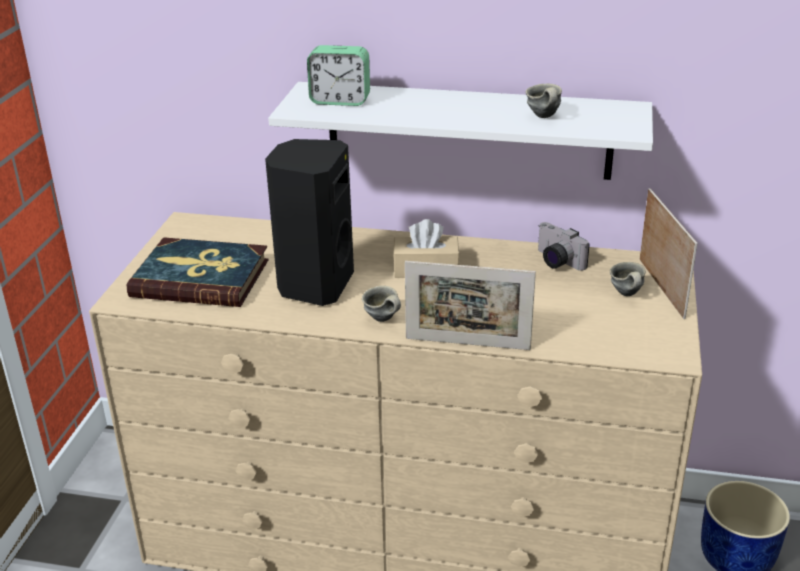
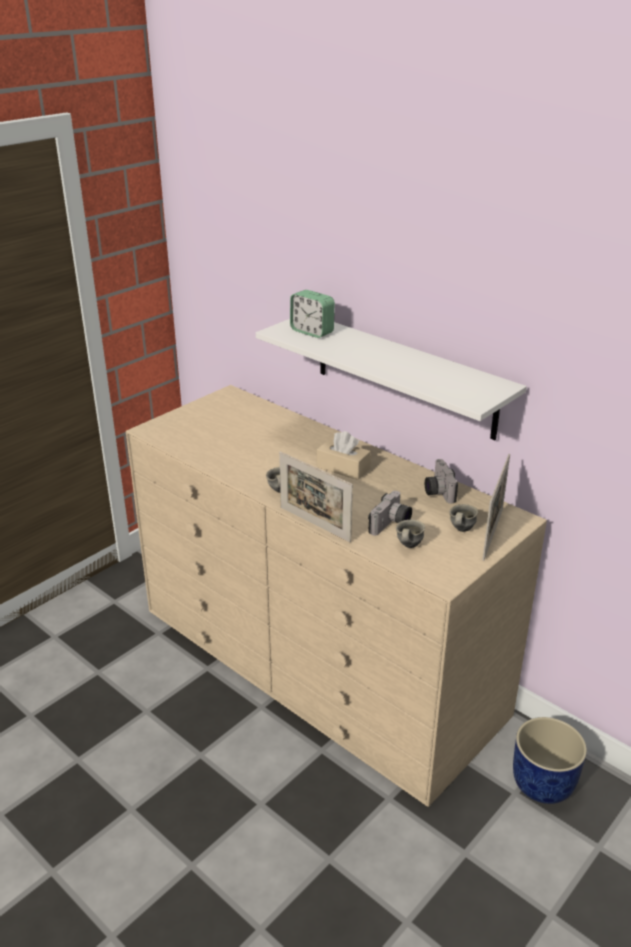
camera: 30 degrees right, 0 degrees up
book [127,237,269,307] -> none
black speaker [265,139,354,306] -> none
grey mug [525,84,562,118] -> grey mug moved to [396,520,425,548]
none -> camera [368,491,412,536]

